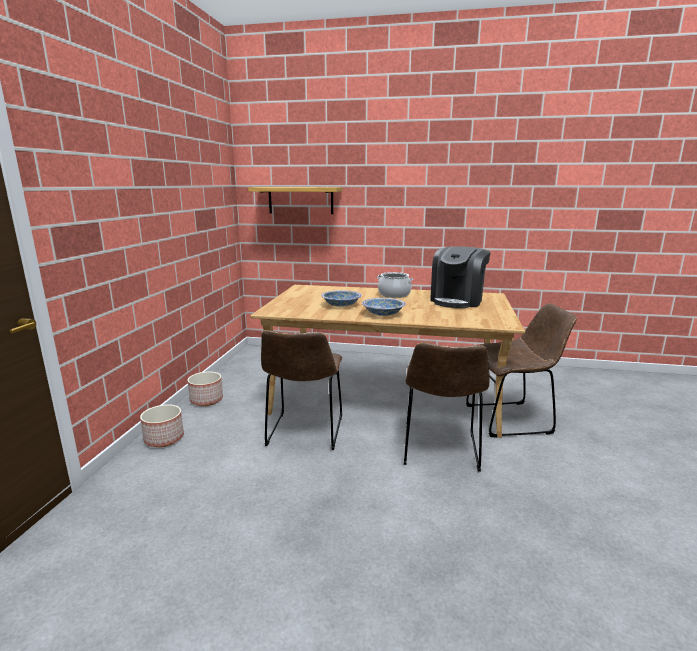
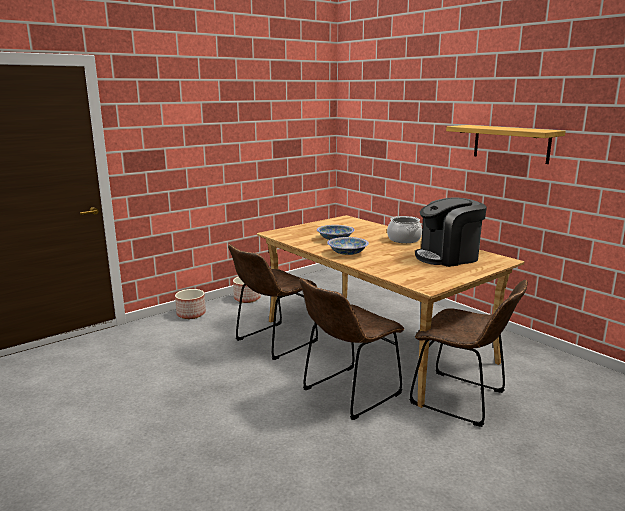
camera: 40 degrees right, 0 degrees up
shelf [248,187,343,214] -> shelf moved to [446,125,566,164]

